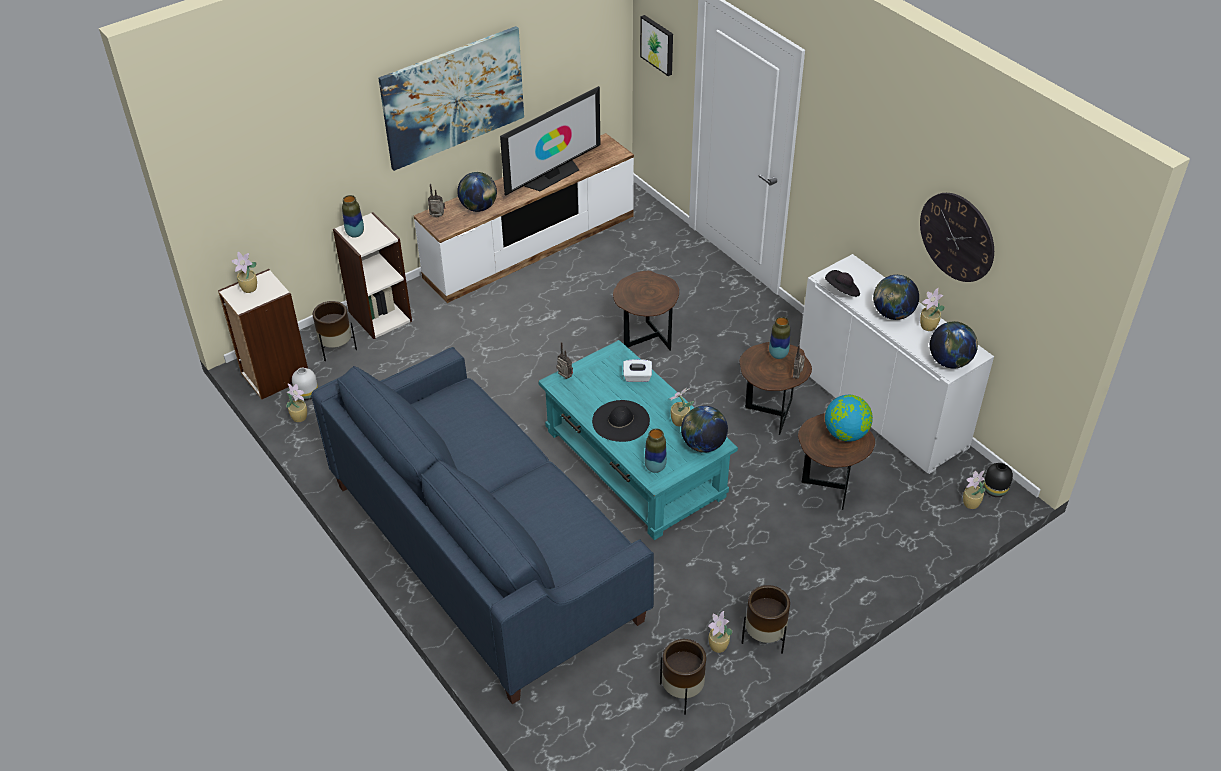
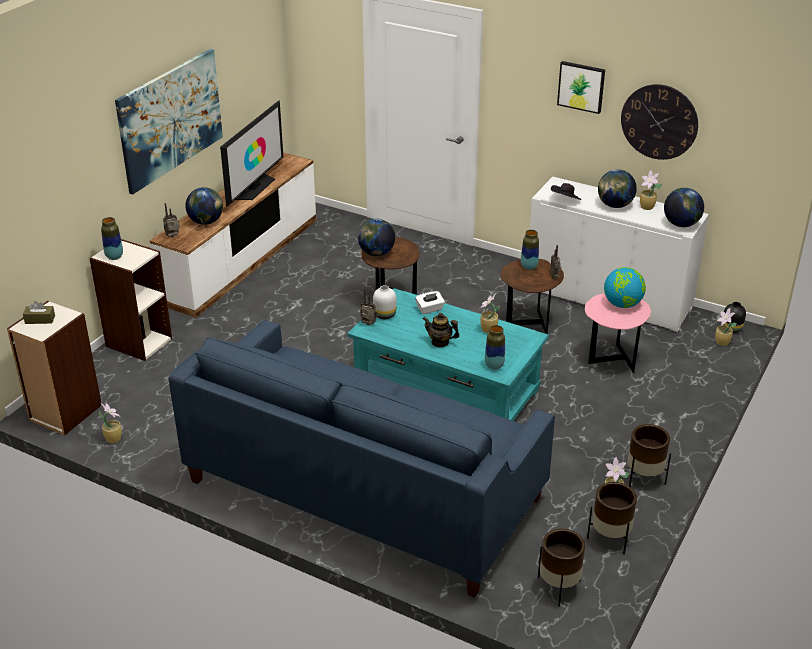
camera: 25 degrees left, 10 degrees down
potted plant [232,251,257,293] -> brown tissue box [23,301,55,324]
white vase [292,367,318,400] -> white vase moved to [373,285,396,319]
brown planter [313,301,357,361] -> brown planter moved to [538,529,585,607]
black hat [592,400,650,442] -> teapot [423,313,460,347]
picture [640,15,673,76] -> picture moved to [557,61,605,114]
globe [681,406,728,453] -> globe moved to [358,218,395,256]
brown side table [798,413,875,510] -> pink side table [585,293,651,373]

